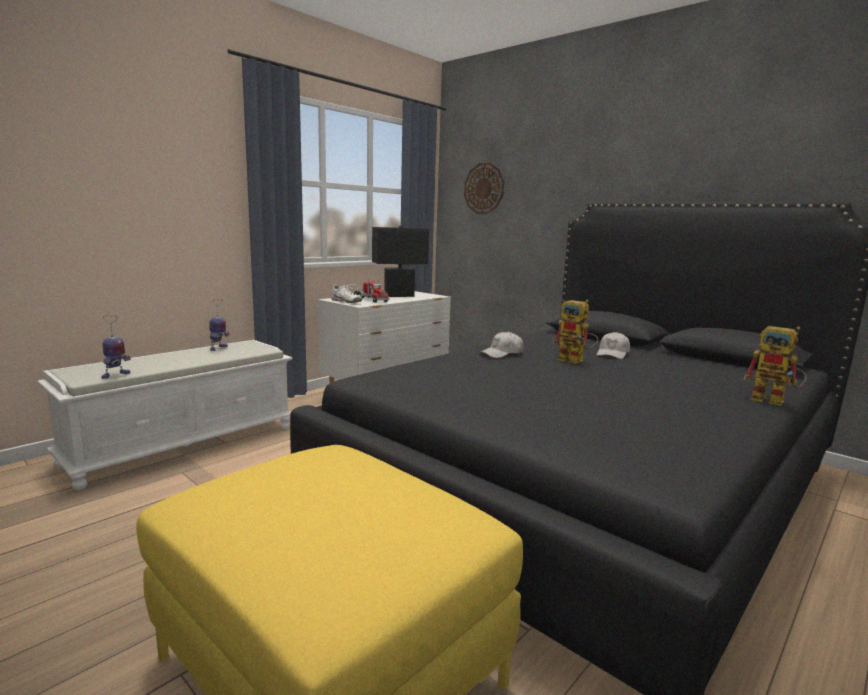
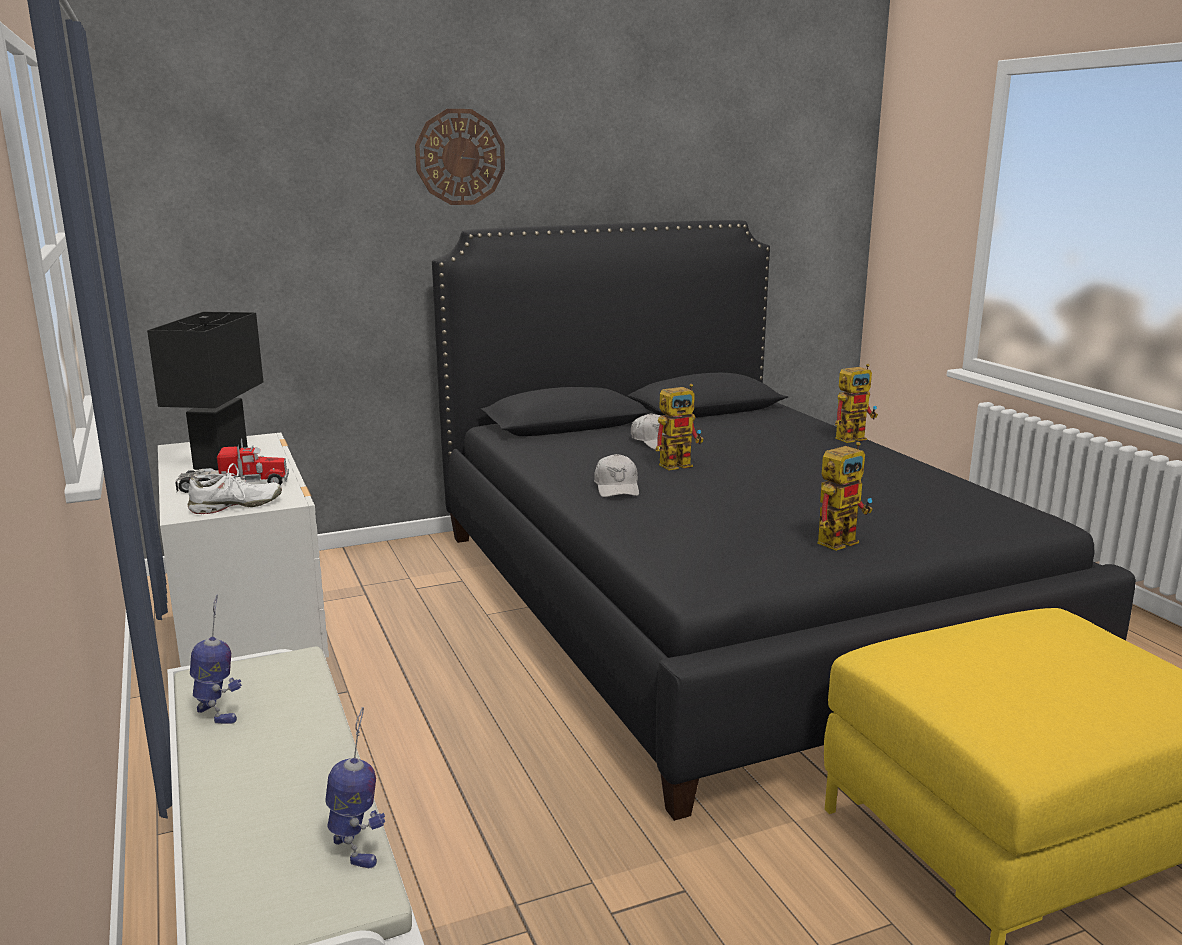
camera: 65 degrees left, 5 degrees up
wall clock [464,162,504,214] -> wall clock moved to [415,109,505,205]
none -> toy robot [817,442,873,551]

